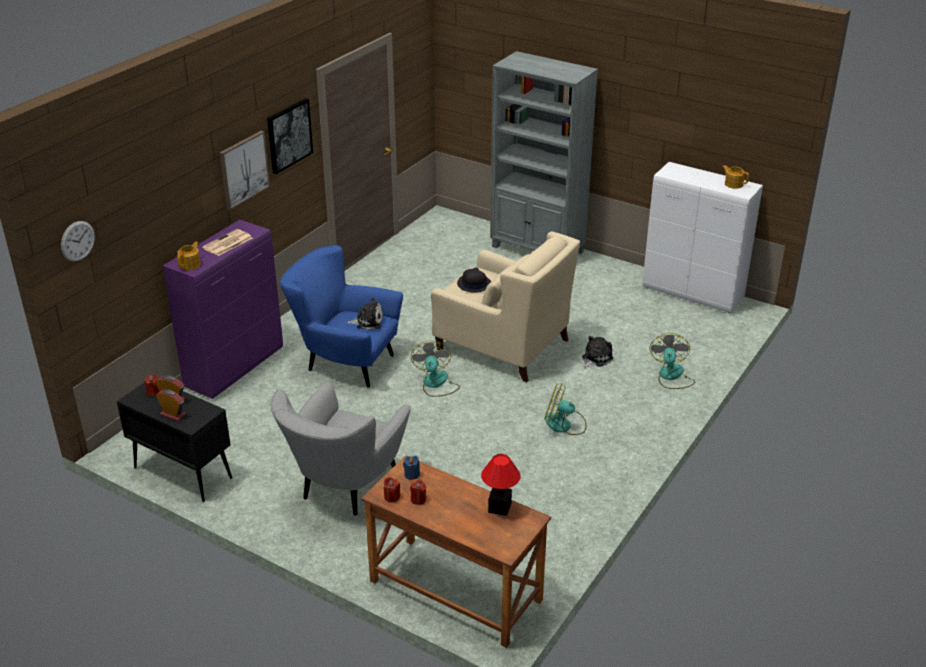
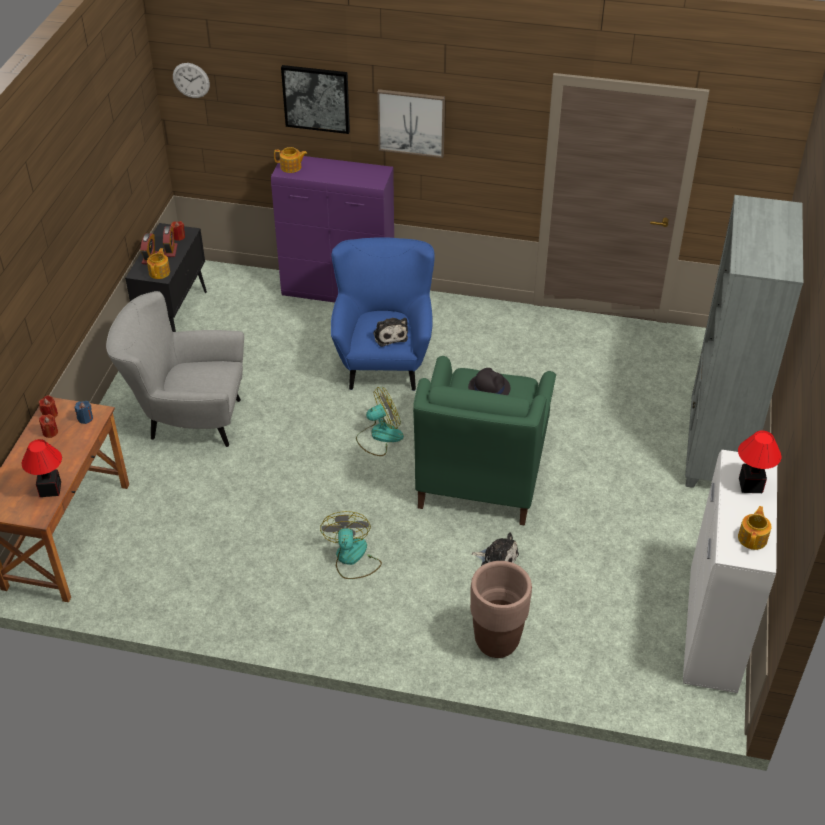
camera: 70 degrees right, 10 degrees up
newspaper [202,229,252,256] -> none
picture [267,98,313,174] -> picture moved to [281,65,350,134]
beige armchair [431,232,580,382] -> green armchair [413,356,556,525]
fan [649,333,695,389] -> brown planter [470,561,532,658]
none -> teapot [147,248,170,279]
none -> table lamp [738,430,781,493]

